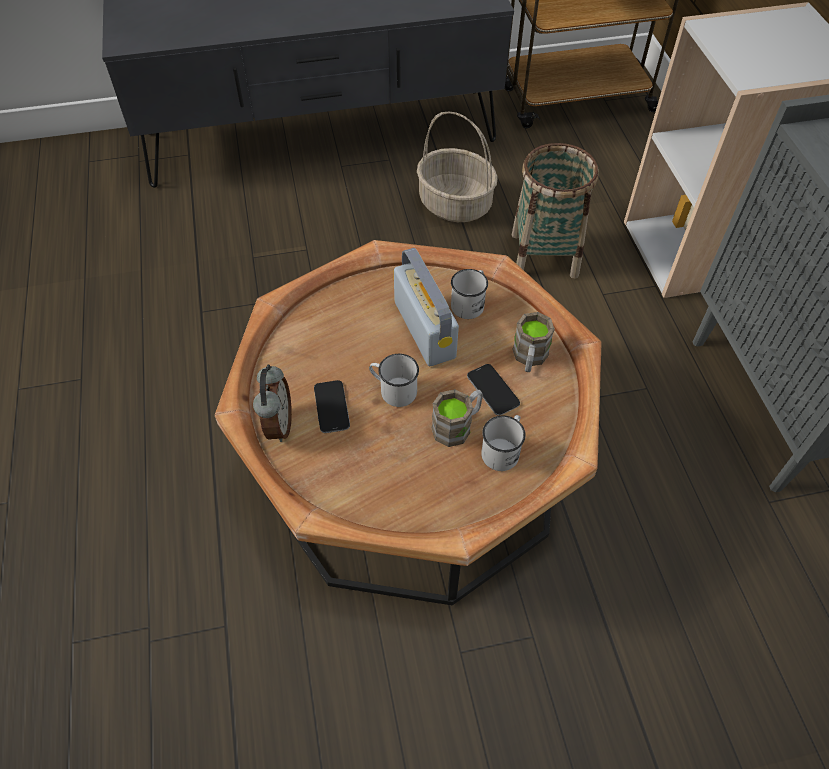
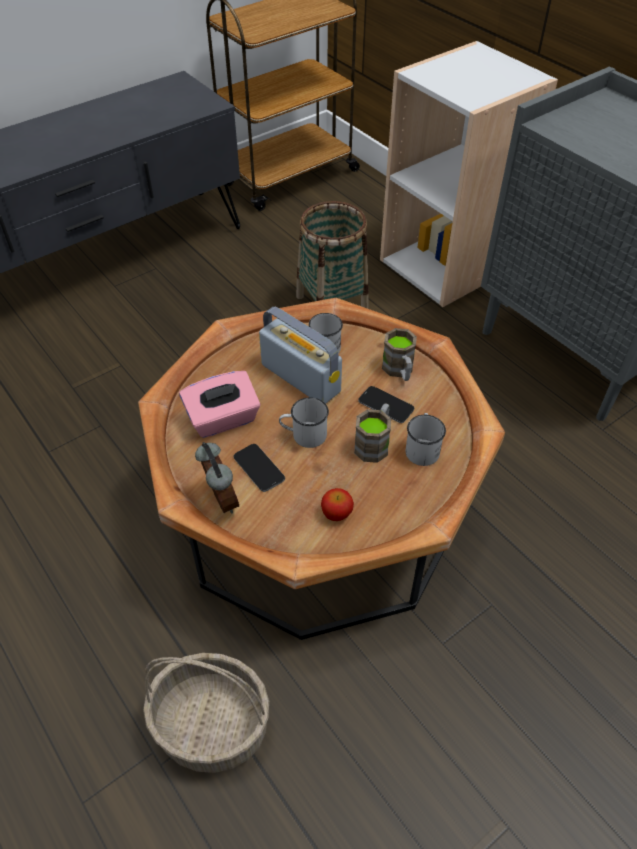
camera: 25 degrees left, 5 degrees down
basket [417,112,498,222] -> basket moved to [143,653,269,773]
none -> pink tissue box [179,371,260,438]
none -> apple [321,488,354,521]

